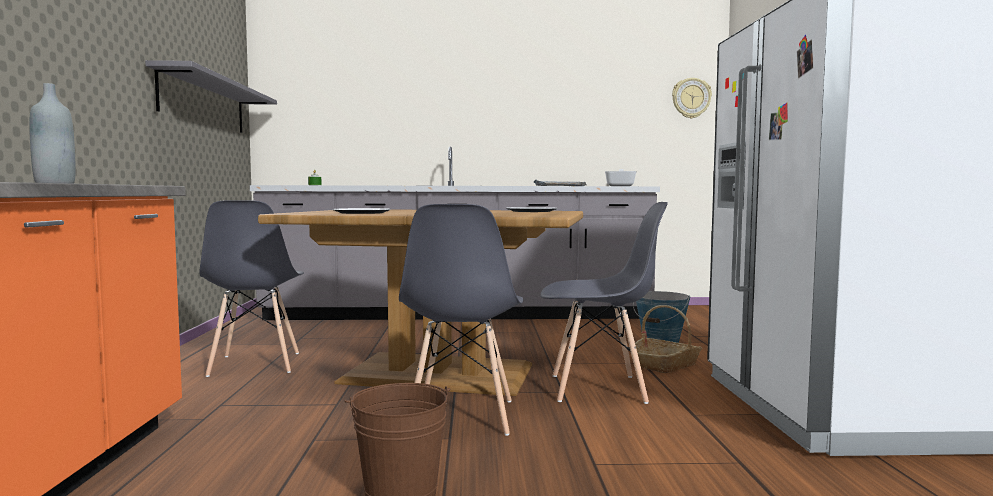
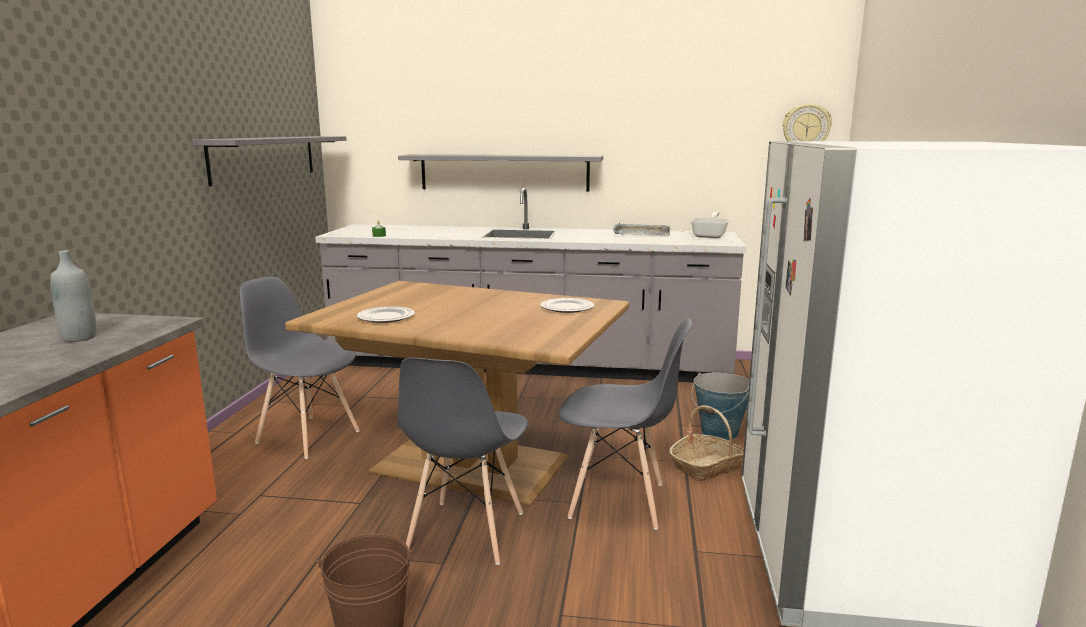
camera: 10 degrees right, 10 degrees up
grey chair [199,200,304,377] -> grey chair turned 120 degrees clockwise [239,277,359,459]
none -> grey shelf [398,154,603,191]

